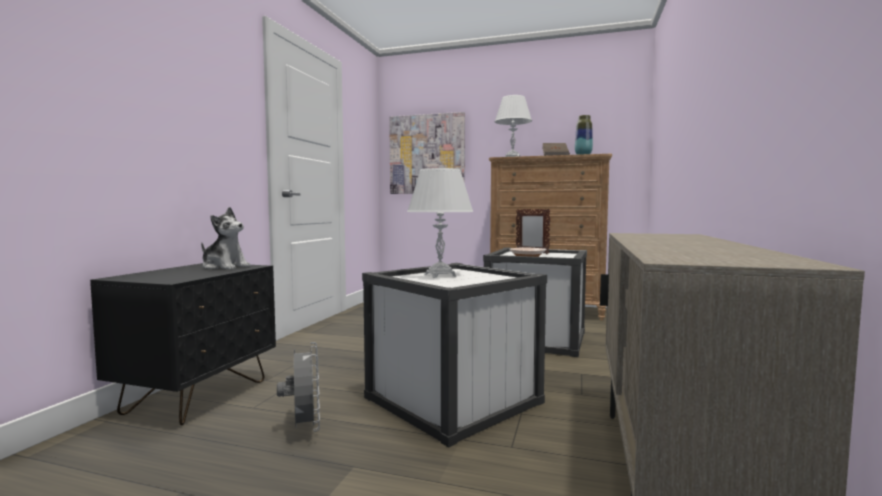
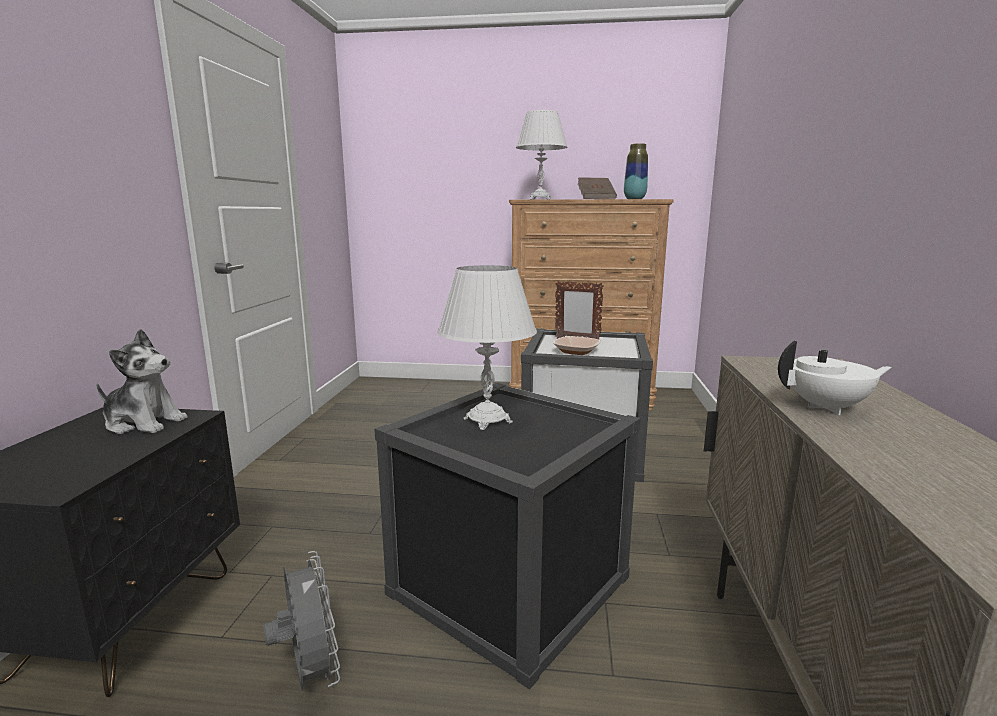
camera: 10 degrees left, 10 degrees up
white storage box [362,263,547,448] -> black storage box [374,383,641,690]
picture [389,112,465,194] -> none
none -> white teapot [778,341,892,415]

